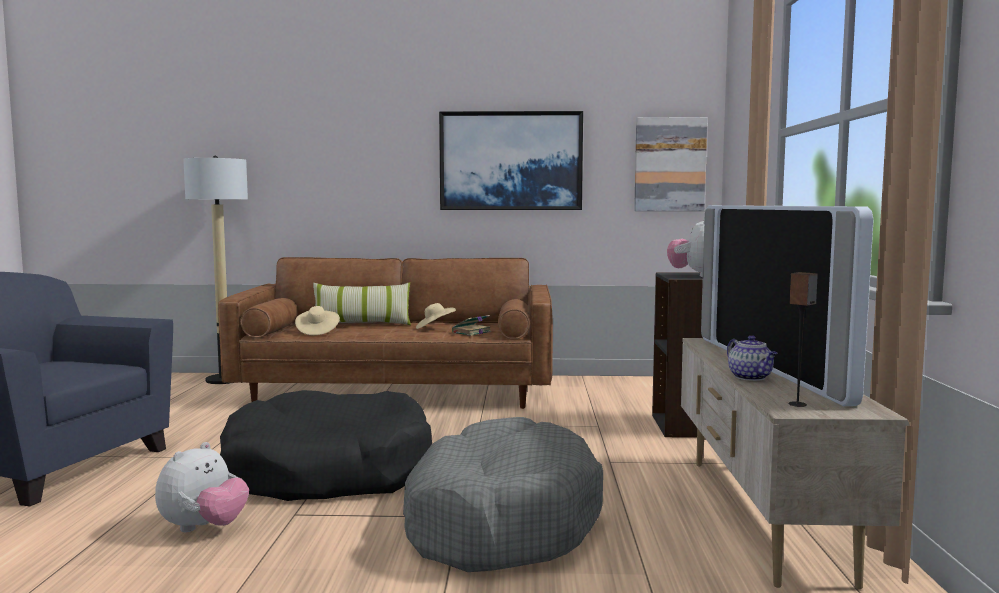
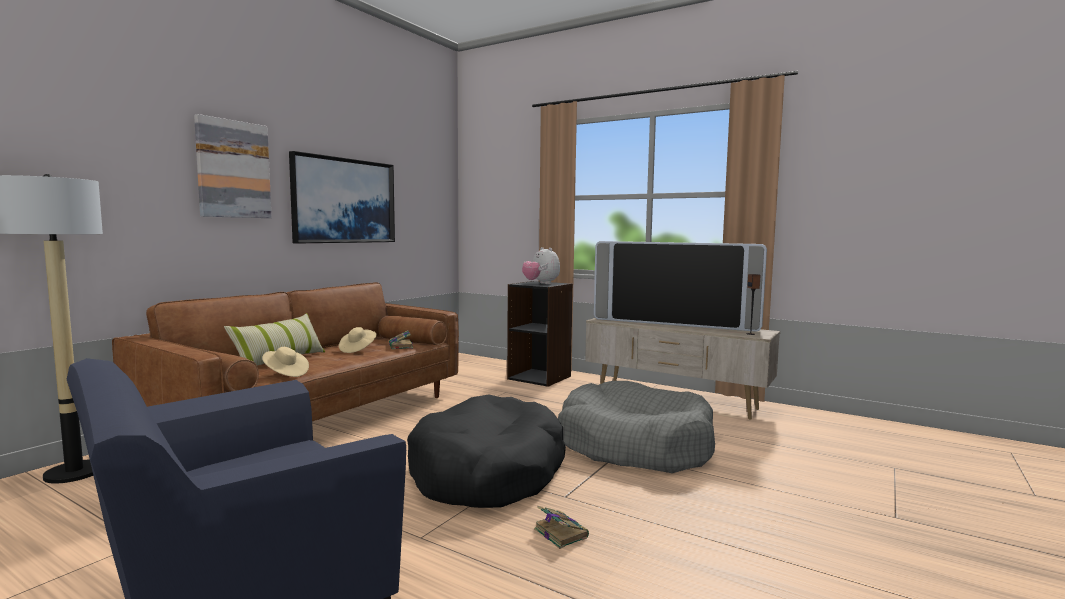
camera: 60 degrees left, 0 degrees up
plush toy [155,442,249,532] -> book [534,506,589,549]
picture [634,117,708,211] -> picture moved to [194,114,272,218]
teapot [727,335,777,381] -> none

